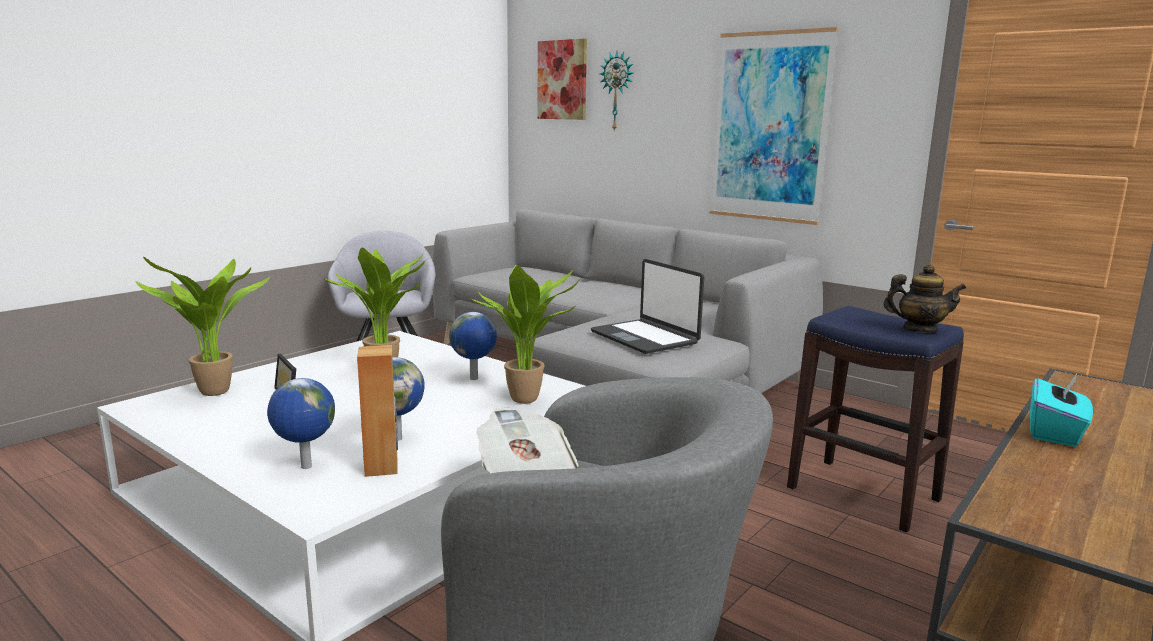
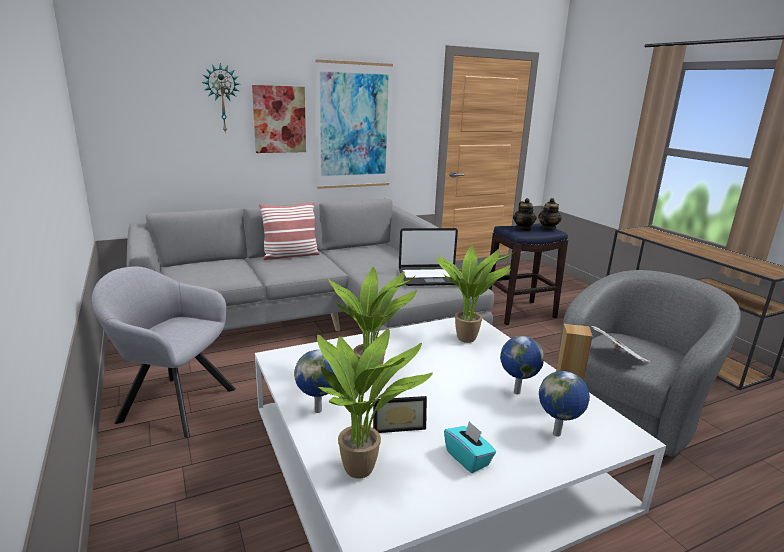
camera: 65 degrees left, 5 degrees up
globe [449,312,497,380] -> globe moved to [294,350,334,413]
picture [538,39,587,120] -> picture moved to [252,85,306,153]
turquoise tissue box [1030,372,1093,447] -> turquoise tissue box moved to [444,421,496,473]
none -> pillow [259,202,320,260]
none -> teapot [513,198,536,231]

